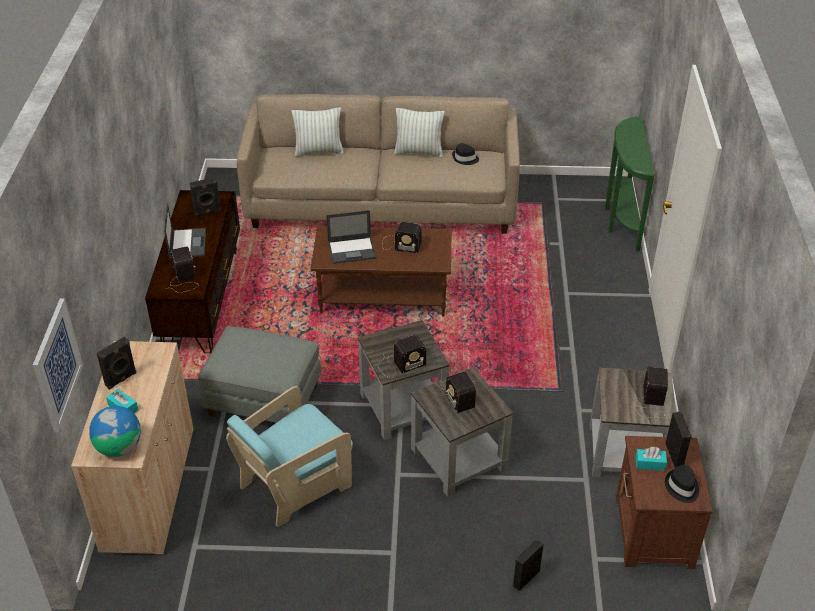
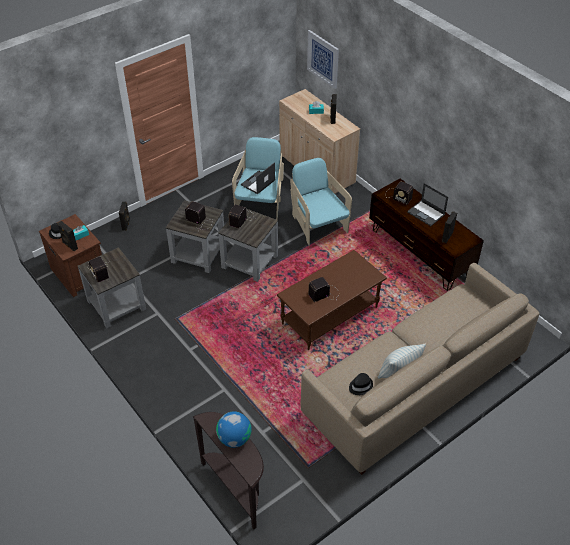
camera: 140 degrees right, 5 degrees up
globe [89,406,141,457] -> globe moved to [216,411,252,448]
grey ottoman [198,326,321,423] -> turquoise armchair [290,158,352,246]
pillow [292,107,344,157] -> none
laptop [326,210,376,264] -> laptop moved to [241,162,275,194]
green console table [605,116,655,251] -> brown console table [193,412,264,529]

